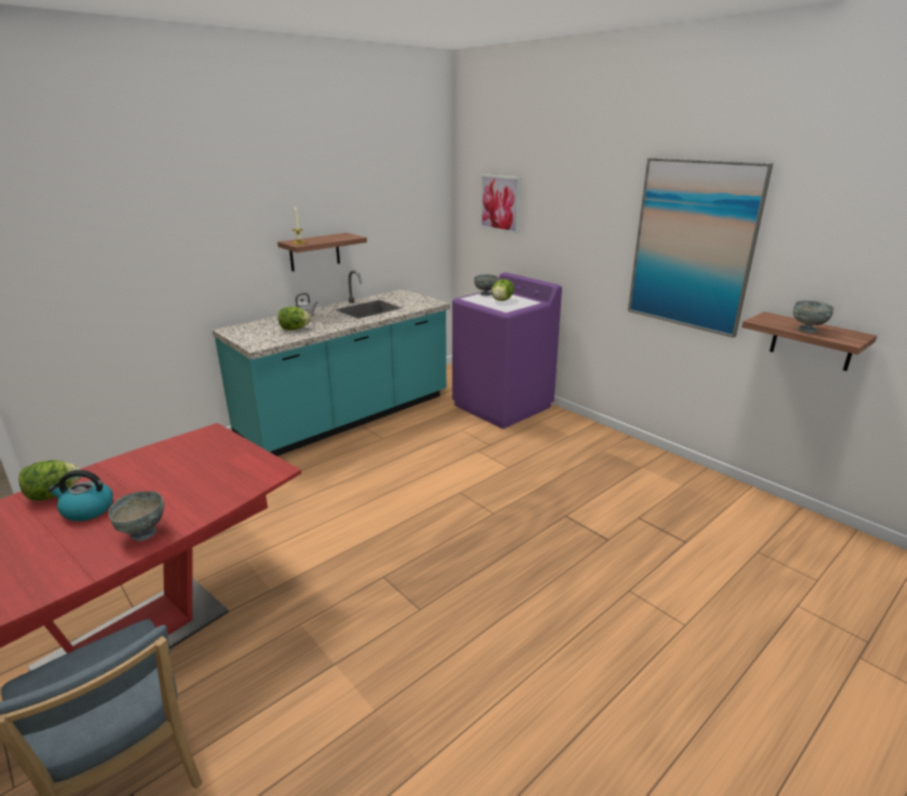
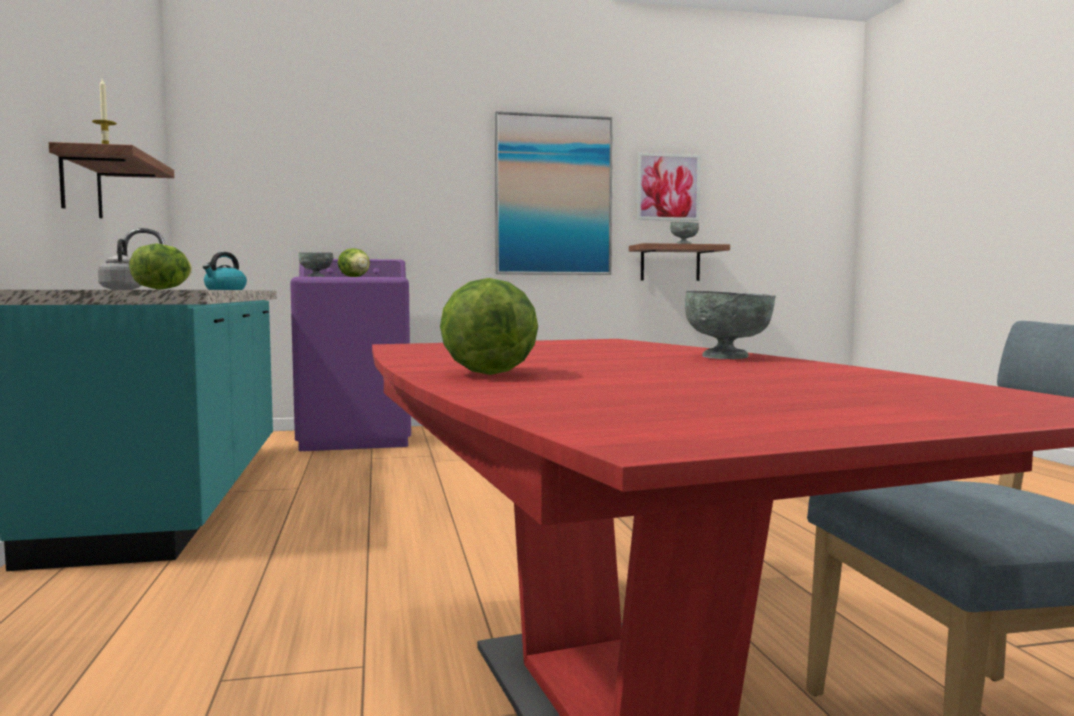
camera: 60 degrees left, 20 degrees down
kettle [48,470,113,521] -> kettle moved to [203,252,247,290]
picture [480,174,521,234] -> picture moved to [637,153,700,221]

